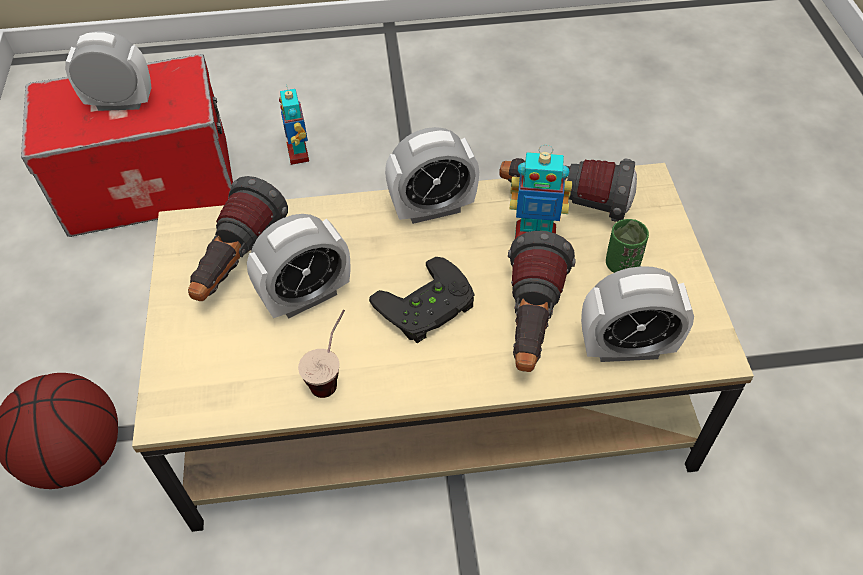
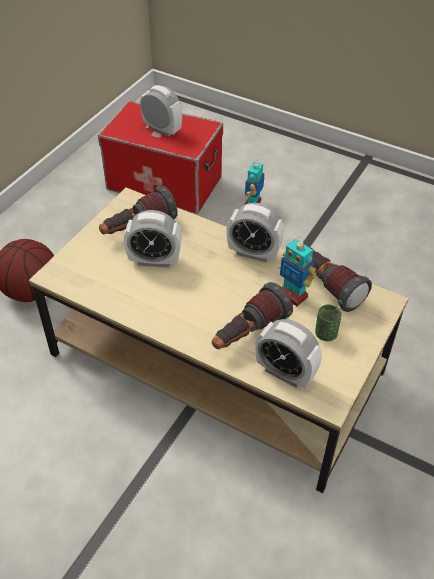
camera: 35 degrees right, 5 degrees down
cup [298,310,345,398] -> none
black game controller [369,257,475,343] -> none

